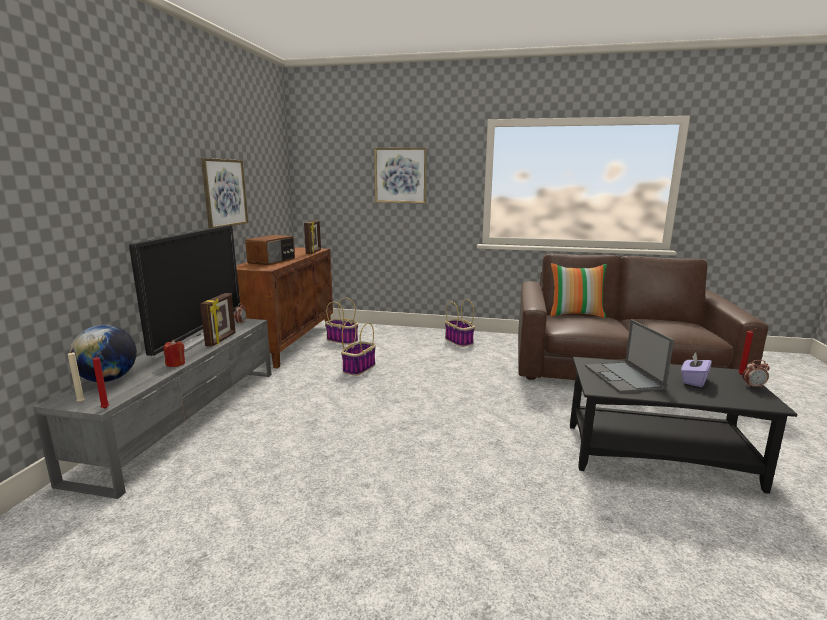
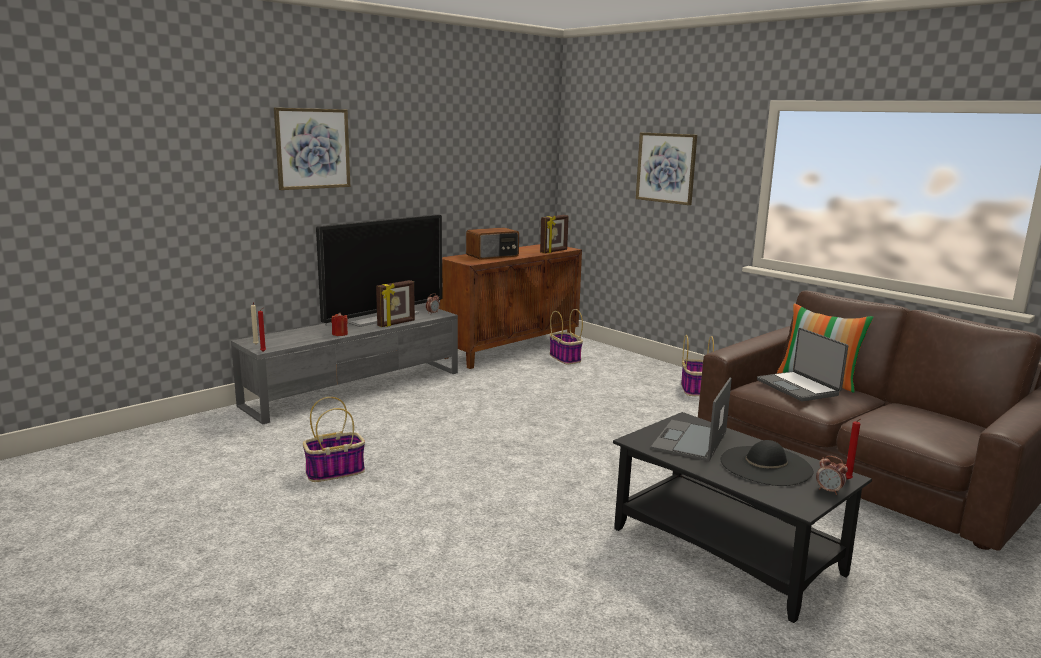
camera: 35 degrees right, 0 degrees up
globe [69,325,137,382] -> none
picture [201,158,248,229] -> picture moved to [274,108,350,190]
basket [341,320,376,376] -> basket moved to [303,397,365,482]
purple tissue box [681,353,712,387] -> black hat [721,440,814,486]
none -> laptop [757,328,848,401]

